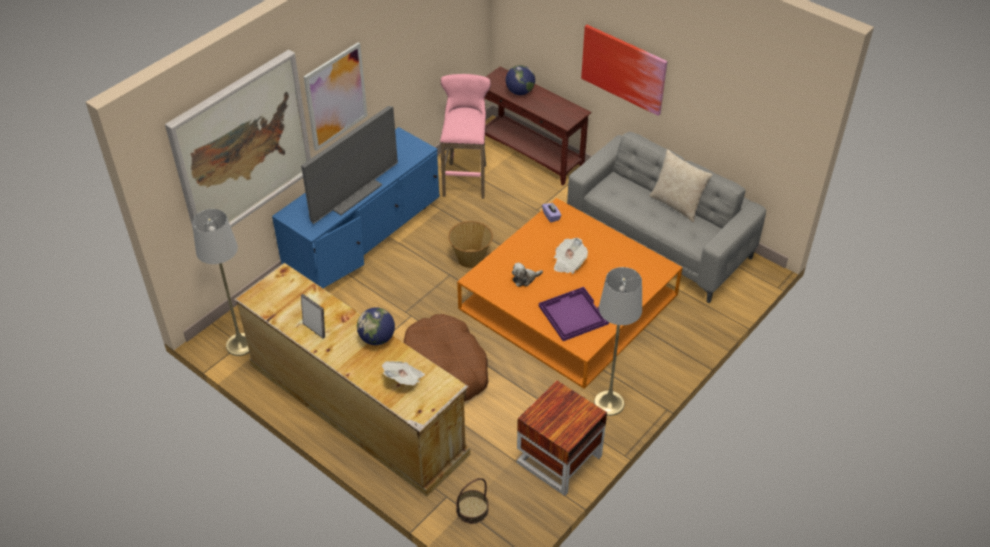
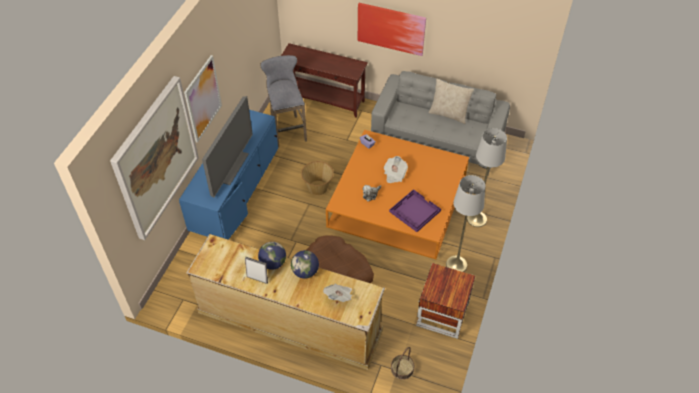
camera: 20 degrees left, 5 degrees up
grey floor lamp [192,209,249,356] -> grey floor lamp moved to [467,128,507,227]
pink stool [440,74,491,199] -> grey stool [260,55,307,147]
globe [506,65,535,95] -> globe moved to [258,242,286,270]

